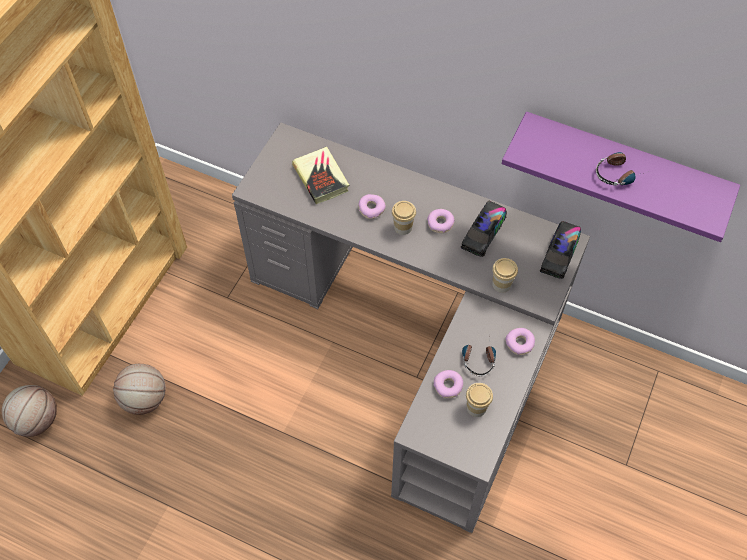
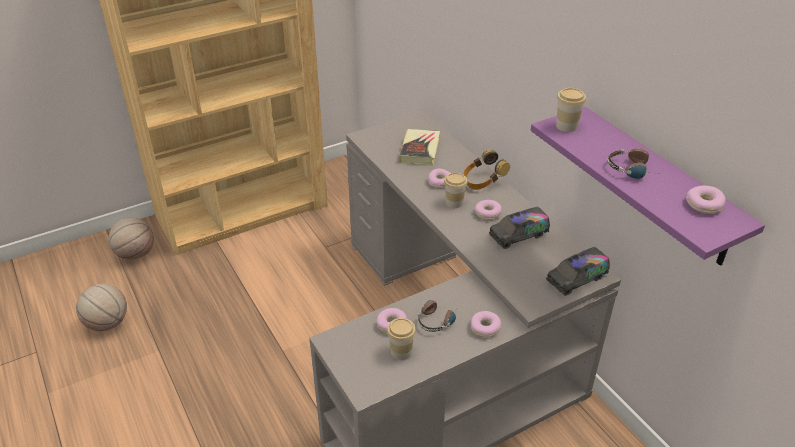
camera: 35 degrees right, 20 degrees down
basketball [113,364,166,415] -> basketball moved to [76,283,127,331]
cup [492,258,518,293] -> cup moved to [556,88,586,132]
none -> headphones [463,149,510,190]
none -> donut [686,186,726,214]

